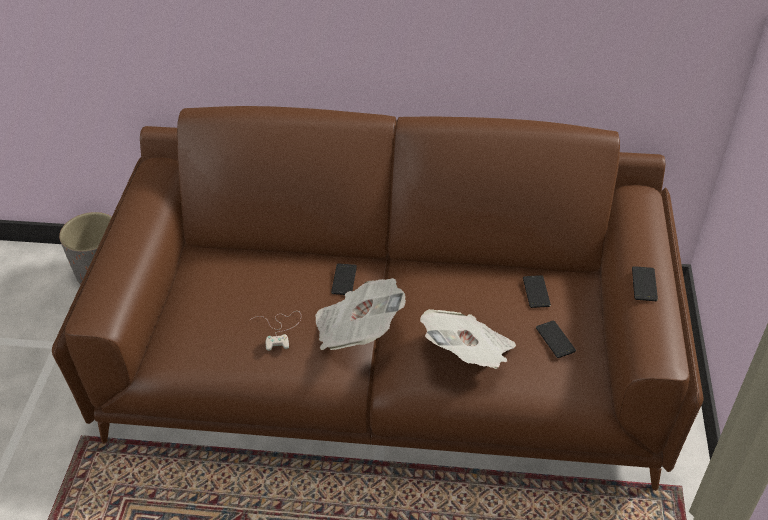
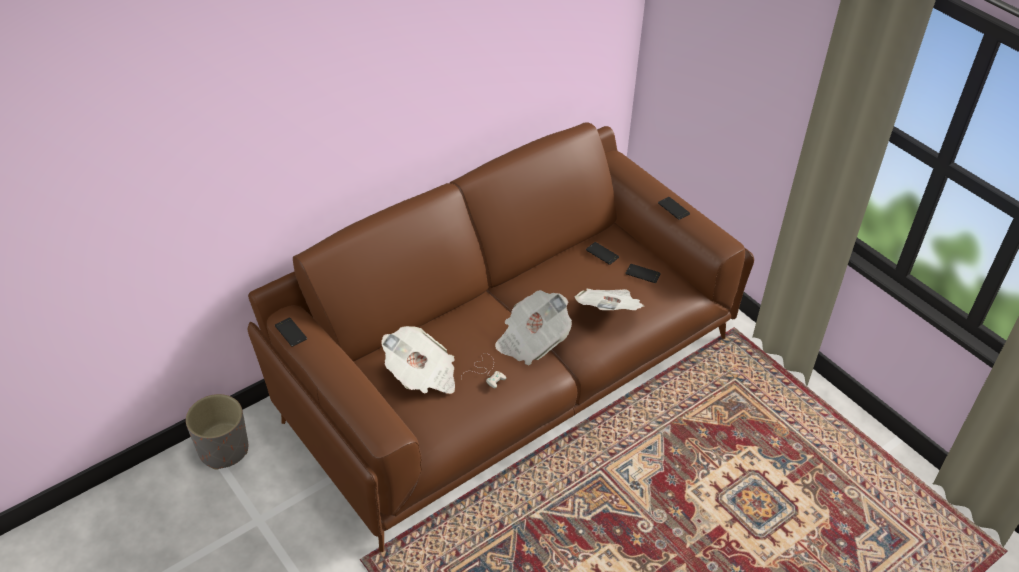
camera: 45 degrees left, 0 degrees up
phone [331,264,357,295] -> phone moved to [275,318,307,347]
none -> newspaper [381,326,455,394]

